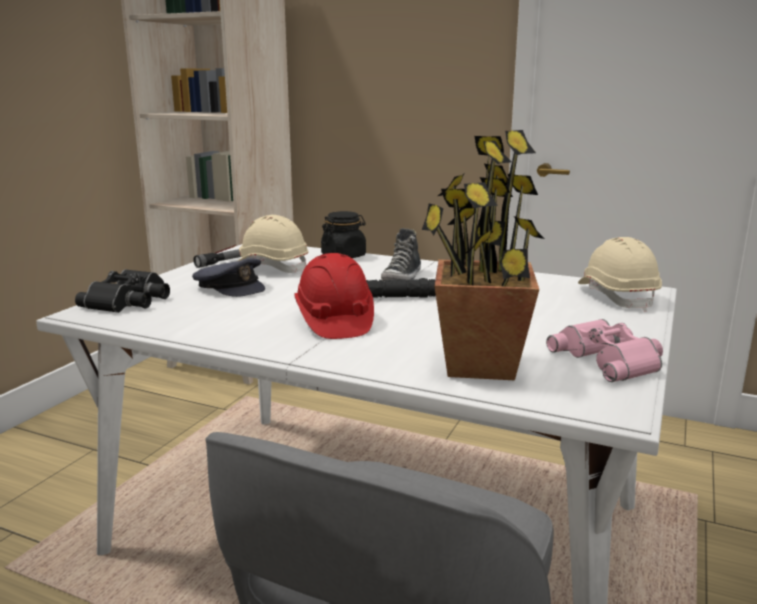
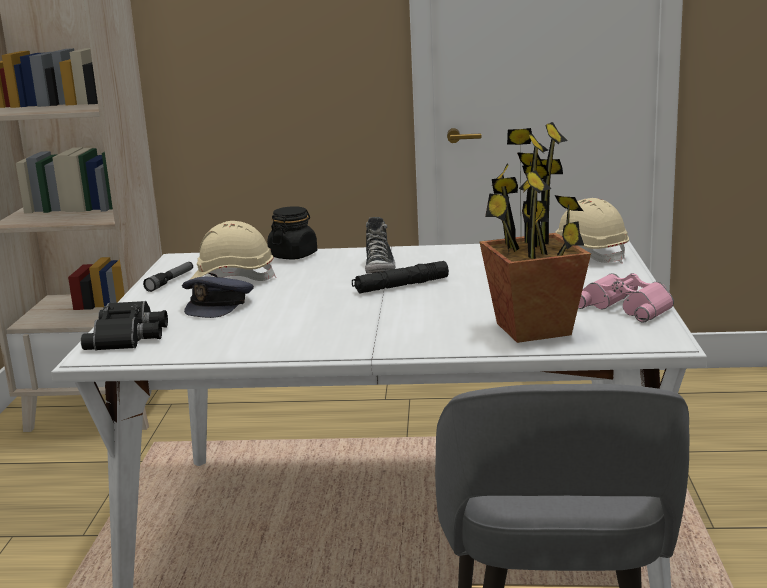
camera: 20 degrees left, 0 degrees up
grey cap [192,258,265,297] -> grey cap turned 90 degrees clockwise [182,277,254,318]
red hard hat [294,253,374,339] -> none

